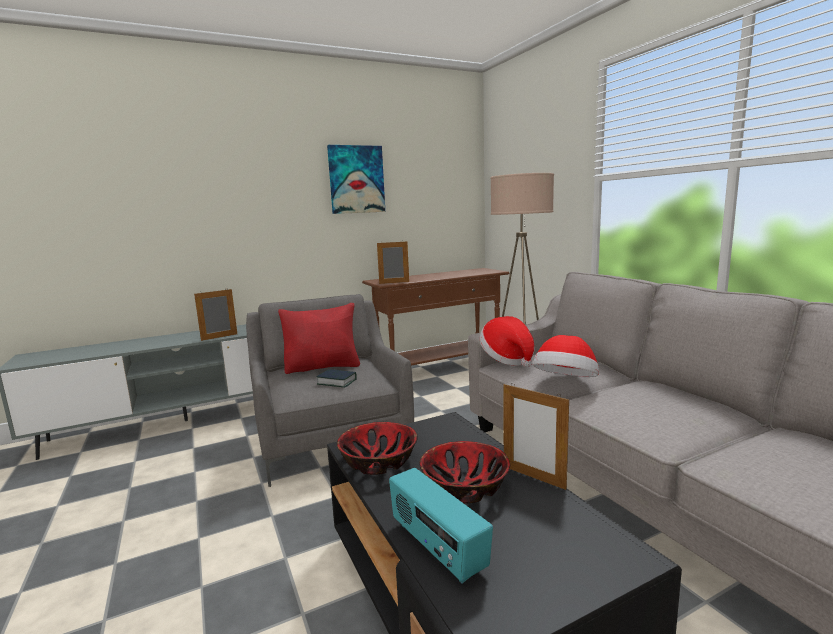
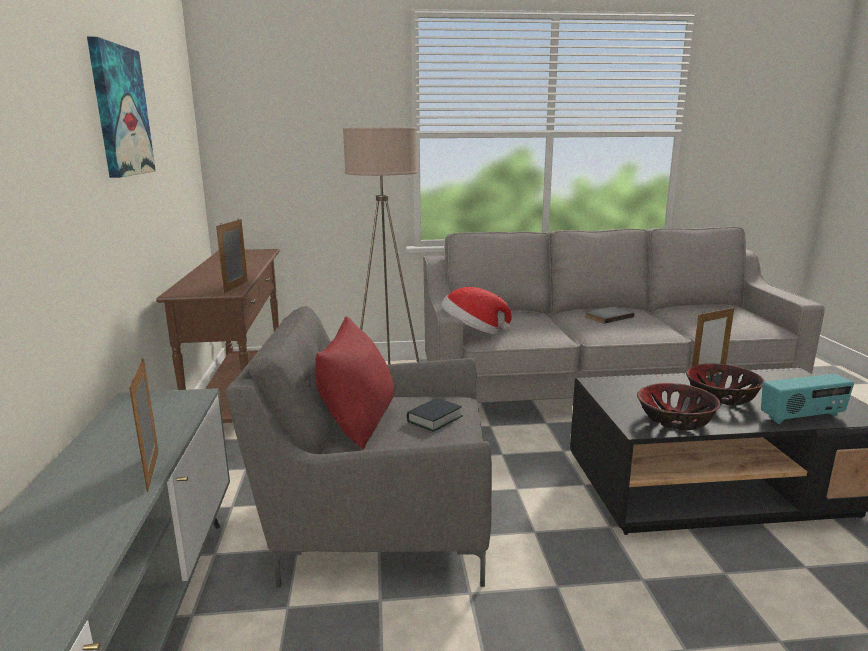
camera: 70 degrees left, 5 degrees up
hat [533,335,599,377] -> none
none -> grey book [585,306,635,324]

